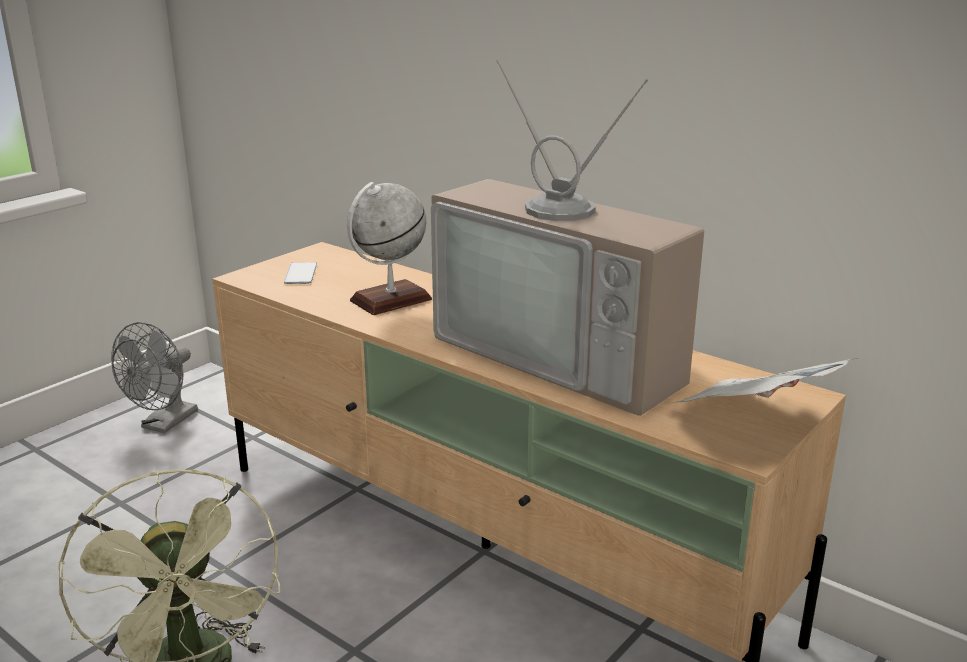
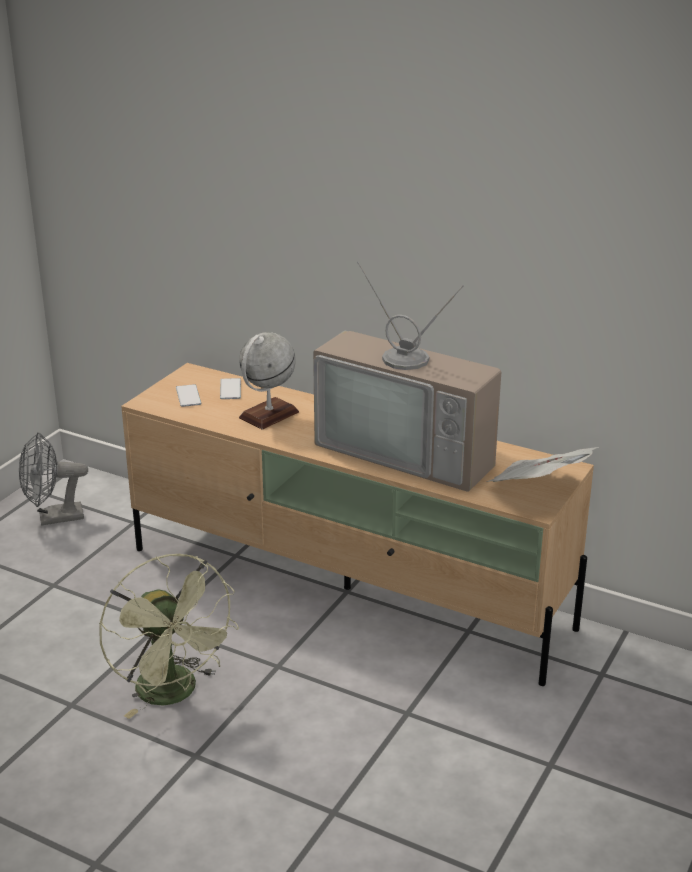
camera: 10 degrees left, 5 degrees up
grey fan [111,322,198,433] -> grey fan turned 60 degrees clockwise [19,432,88,526]
none -> phone [220,378,241,399]

